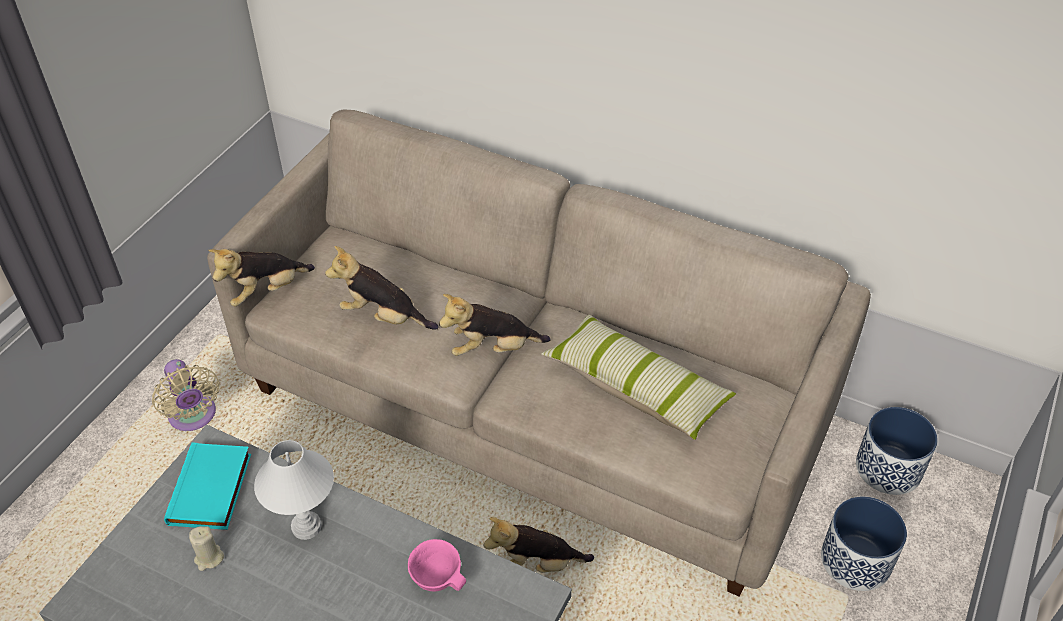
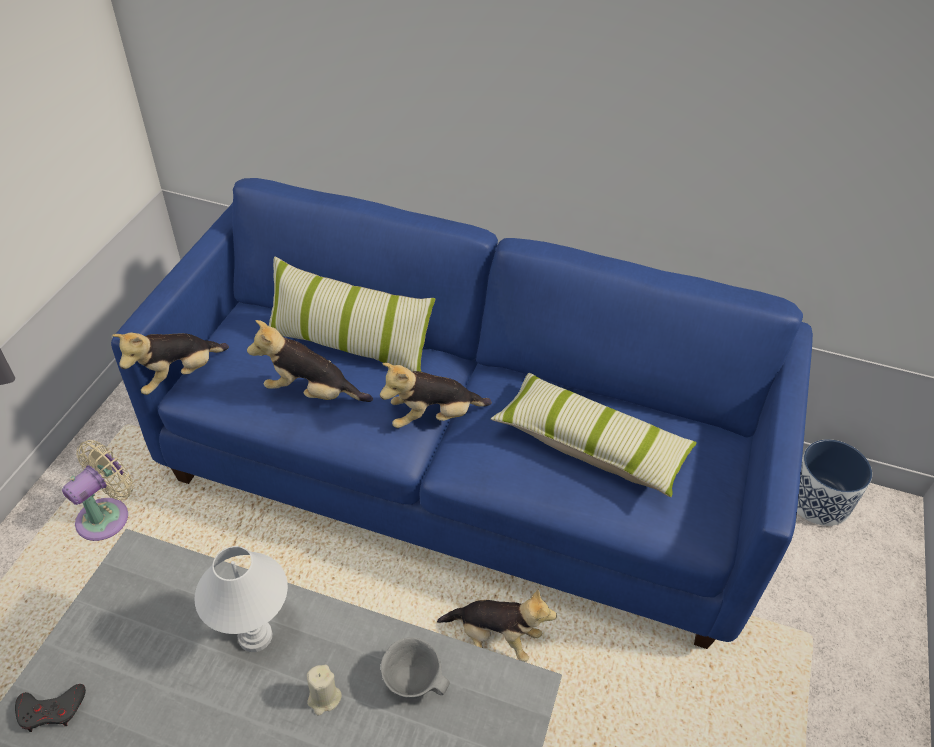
camera: 10 degrees left, 0 degrees up
beige fan [152,359,220,431] -> beige fan turned 105 degrees counterclockwise [62,440,134,541]
turquoise book [164,442,251,530] -> none
beige candle [189,526,224,571] -> beige candle moved to [307,665,342,715]
beige sofa [207,110,871,597] -> blue sofa [111,178,813,649]
pink bowl [408,539,466,592] -> grey bowl [381,637,450,699]
plush toy [484,517,594,573] -> plush toy turned 150 degrees counterclockwise [437,589,557,662]
planter [821,496,907,591] -> none
none -> grey game controller [15,684,86,732]
none -> pillow [268,256,435,372]

